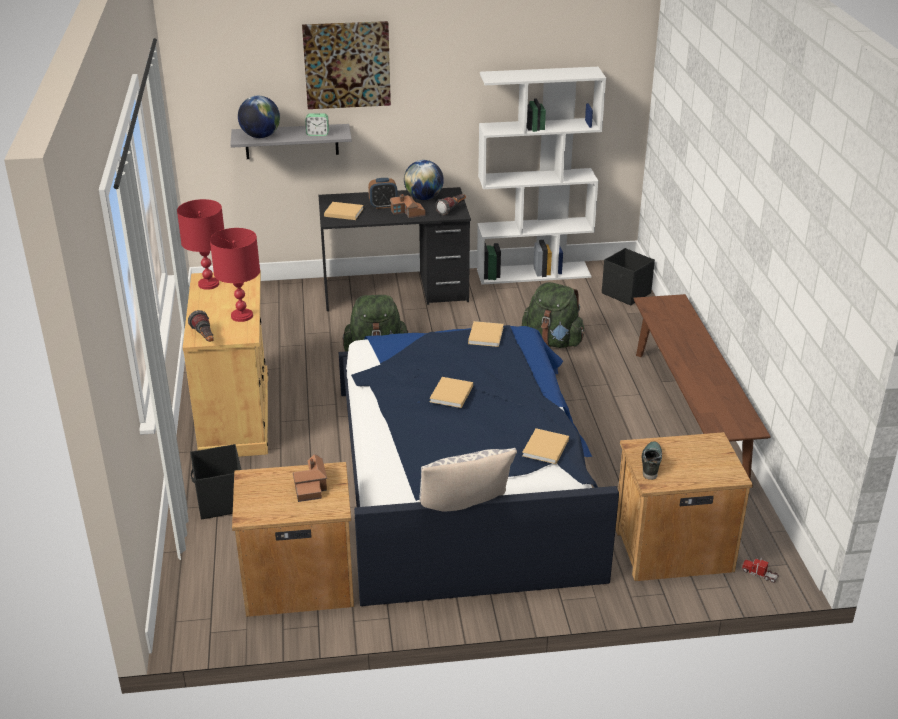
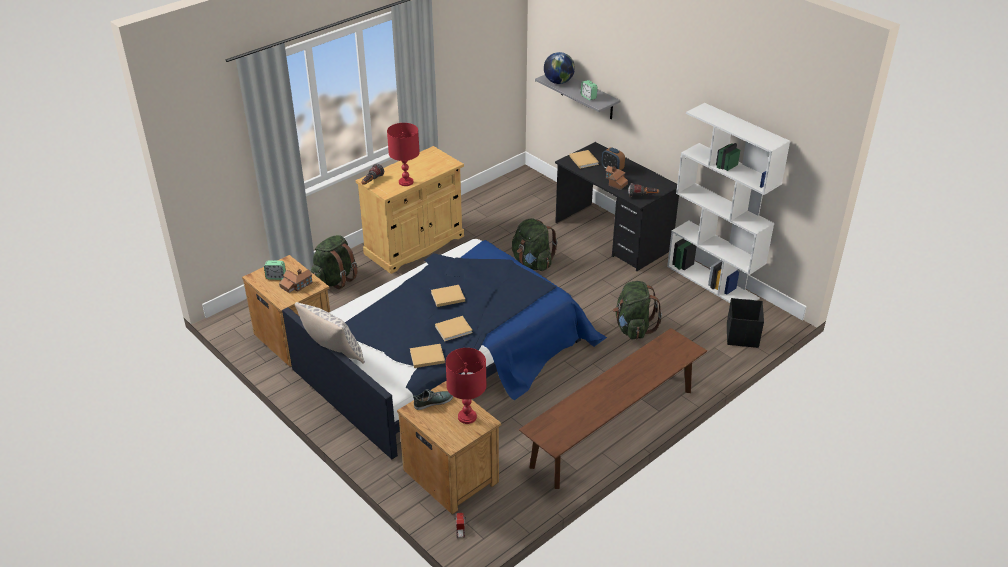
camera: 55 degrees right, 5 degrees up
red table lamp [177,199,224,290] -> red table lamp moved to [446,348,487,424]
black storage box [190,444,241,519] -> green backpack [311,235,358,289]
picture [302,21,391,109] -> none
globe [404,160,444,200] -> none
beige book [468,321,504,347] -> beige book moved to [435,316,473,341]
none -> alarm clock [264,260,286,280]

